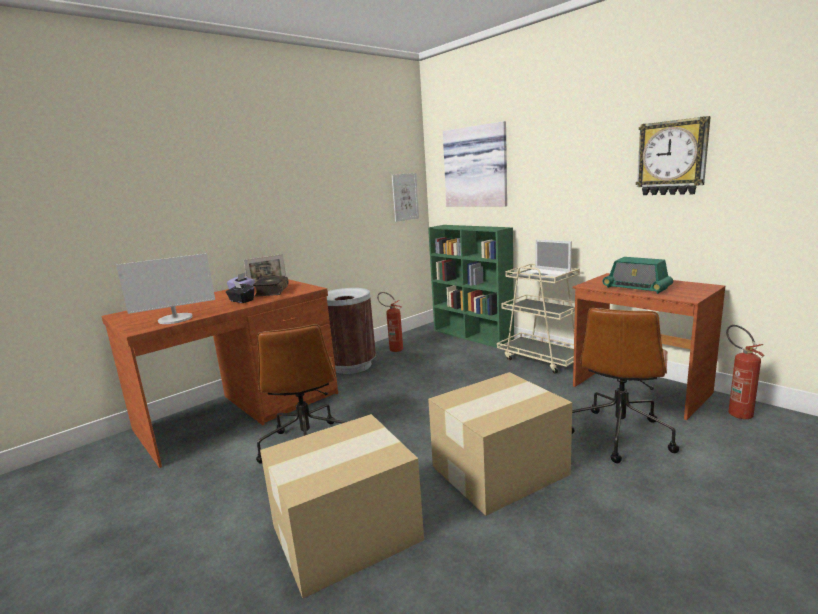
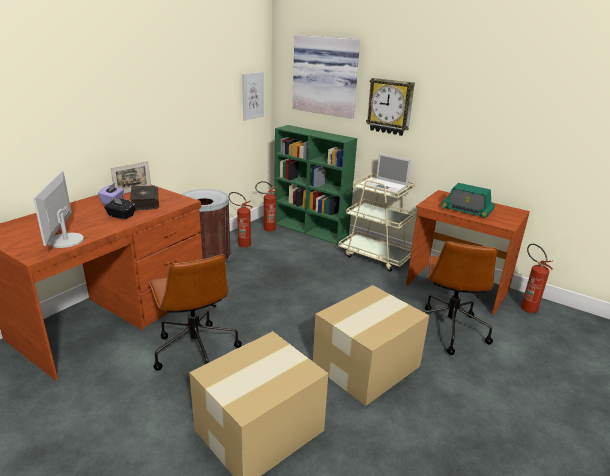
camera: 15 degrees left, 10 degrees up
monitor [116,253,215,324] -> monitor turned 120 degrees clockwise [33,170,84,248]
wall clock [636,116,711,195] -> wall clock moved to [366,78,415,136]
none -> fire extinguisher [255,181,278,232]

